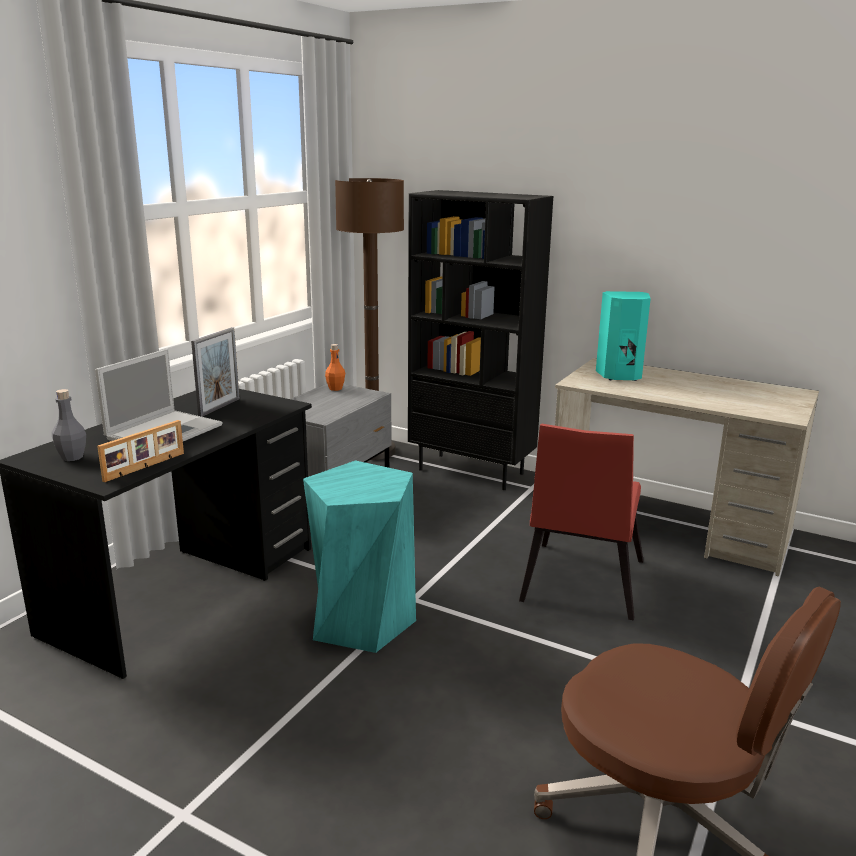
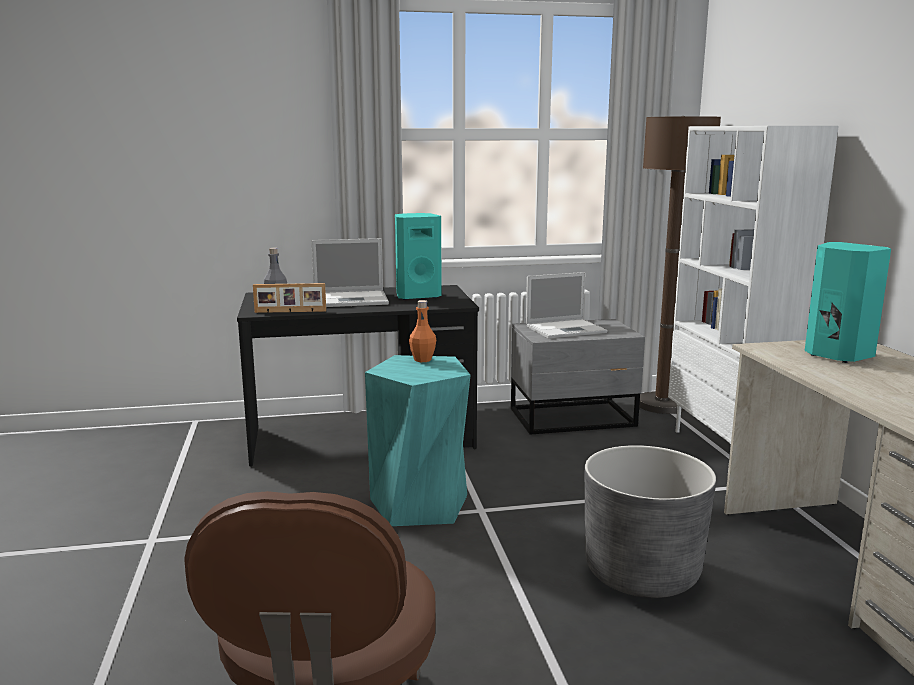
camera: 50 degrees right, 5 degrees down
picture frame [191,327,240,417] -> turquoise speaker [395,213,442,300]
orange bottle [325,344,345,391] -> orange bottle moved to [409,300,436,362]
black bookcase [408,190,553,490] -> white bookcase [668,126,839,468]
red chair [519,424,644,621] -> grey planter [585,445,716,598]
none -> laptop [526,272,608,339]

